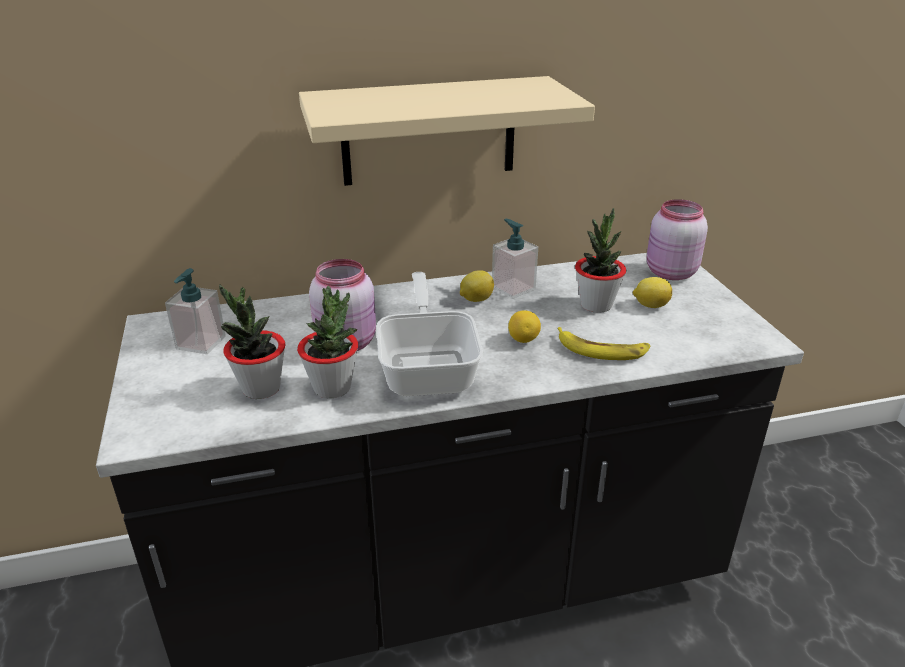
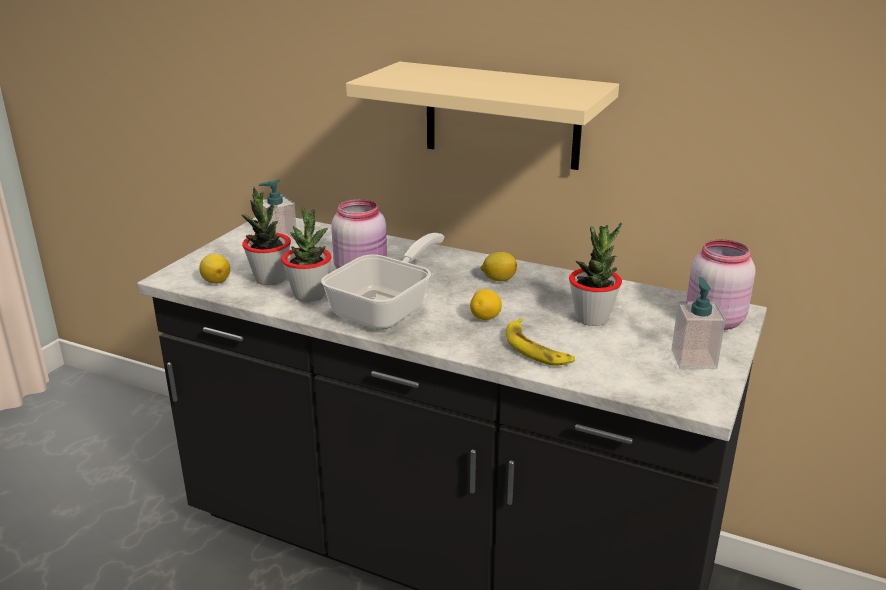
camera: 40 degrees right, 5 degrees down
soap dispenser [492,219,538,299] -> soap dispenser moved to [671,277,726,369]
lemon [633,277,672,308] -> lemon moved to [199,254,230,284]

